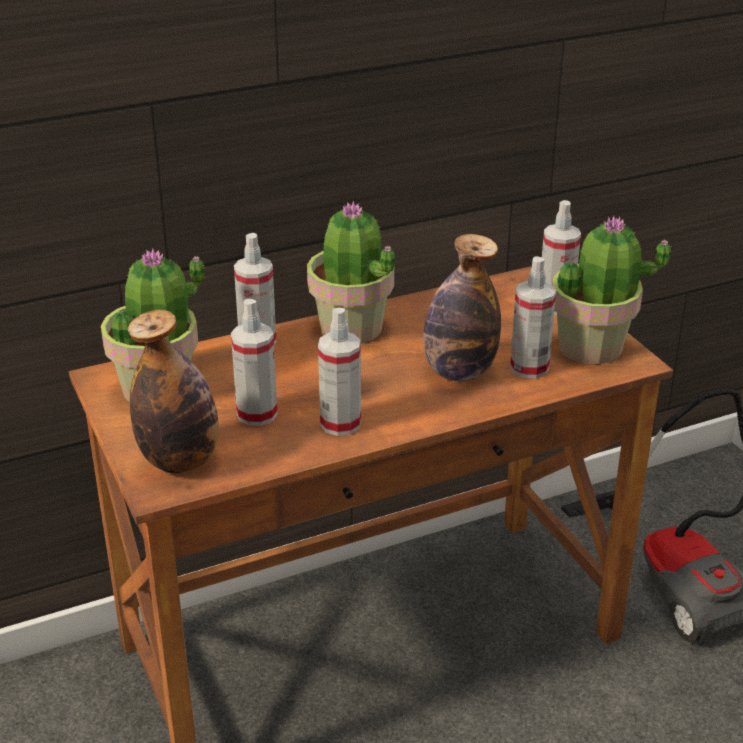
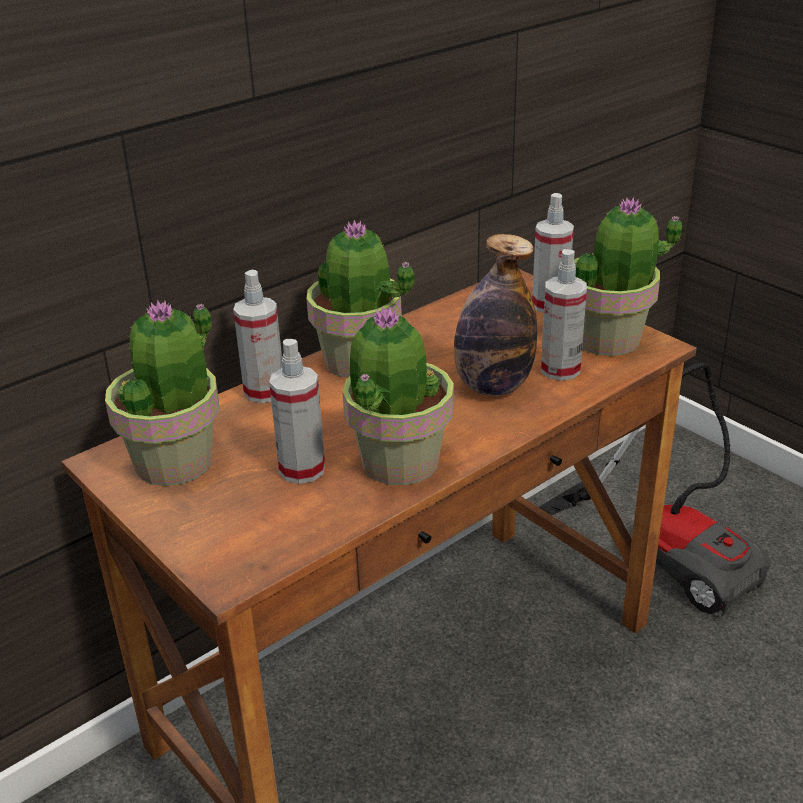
camera: 15 degrees left, 0 degrees up
bottle [128,310,219,473] -> none
spray bottle [318,308,361,436] -> potted plant [342,306,454,485]

